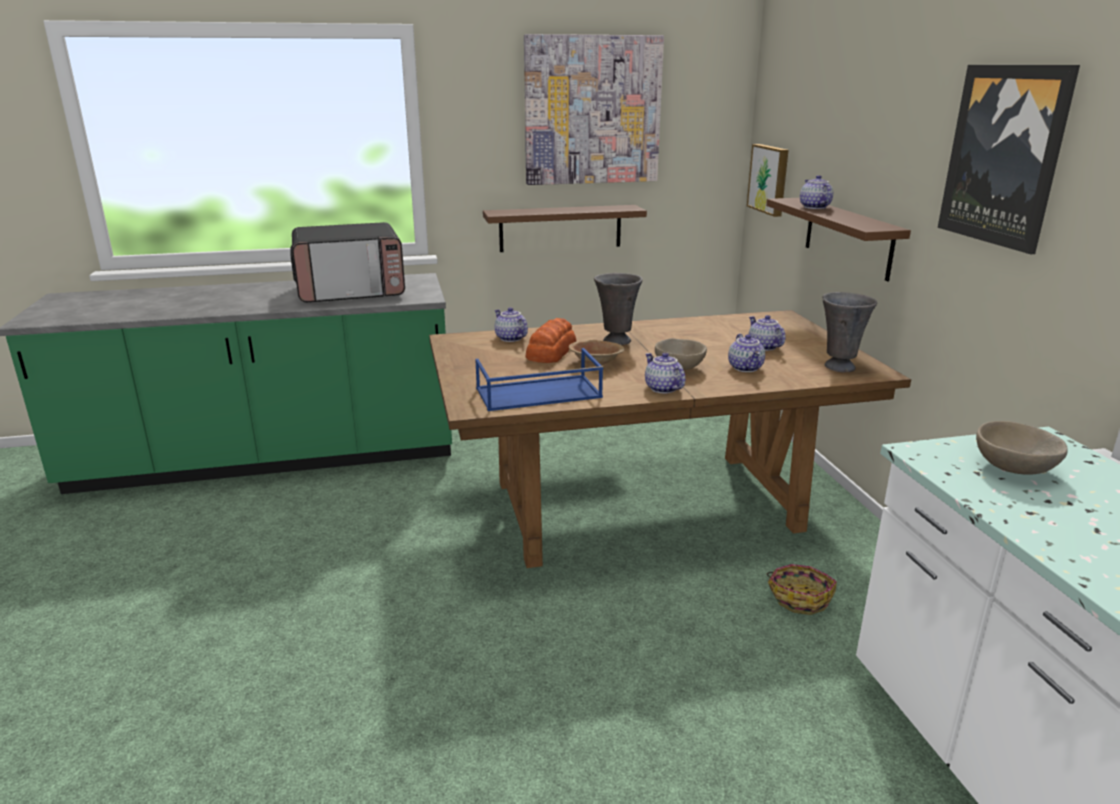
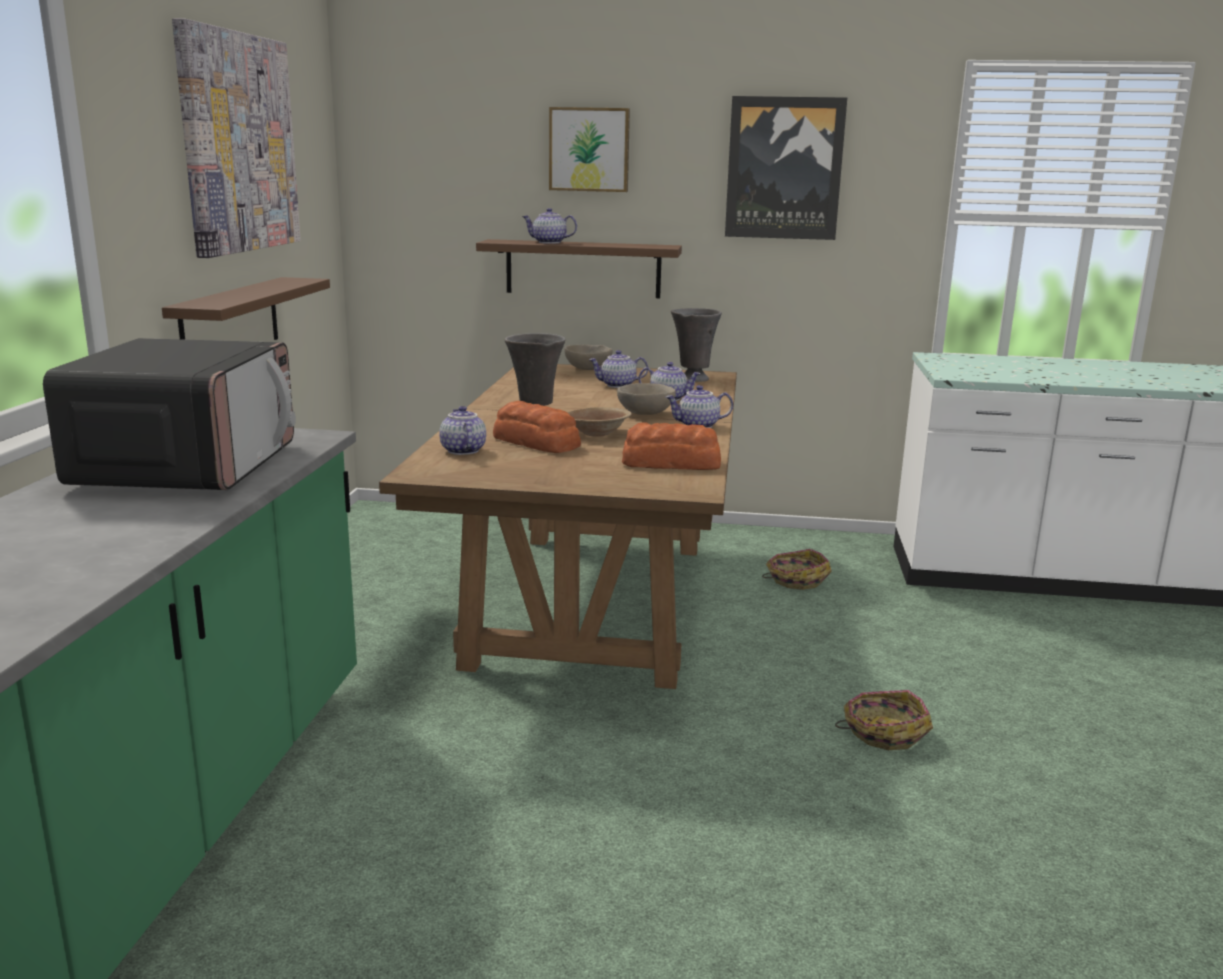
camera: 70 degrees left, 5 degrees down
blue tray [475,348,603,411] -> bread [622,422,721,470]
teapot [495,307,528,342] -> teapot turned 90 degrees clockwise [439,406,486,455]
picture [747,144,789,217] -> picture moved to [549,107,630,192]
beige bowl [976,421,1068,475] -> beige bowl moved to [565,344,613,370]
none -> basket [835,690,933,750]

